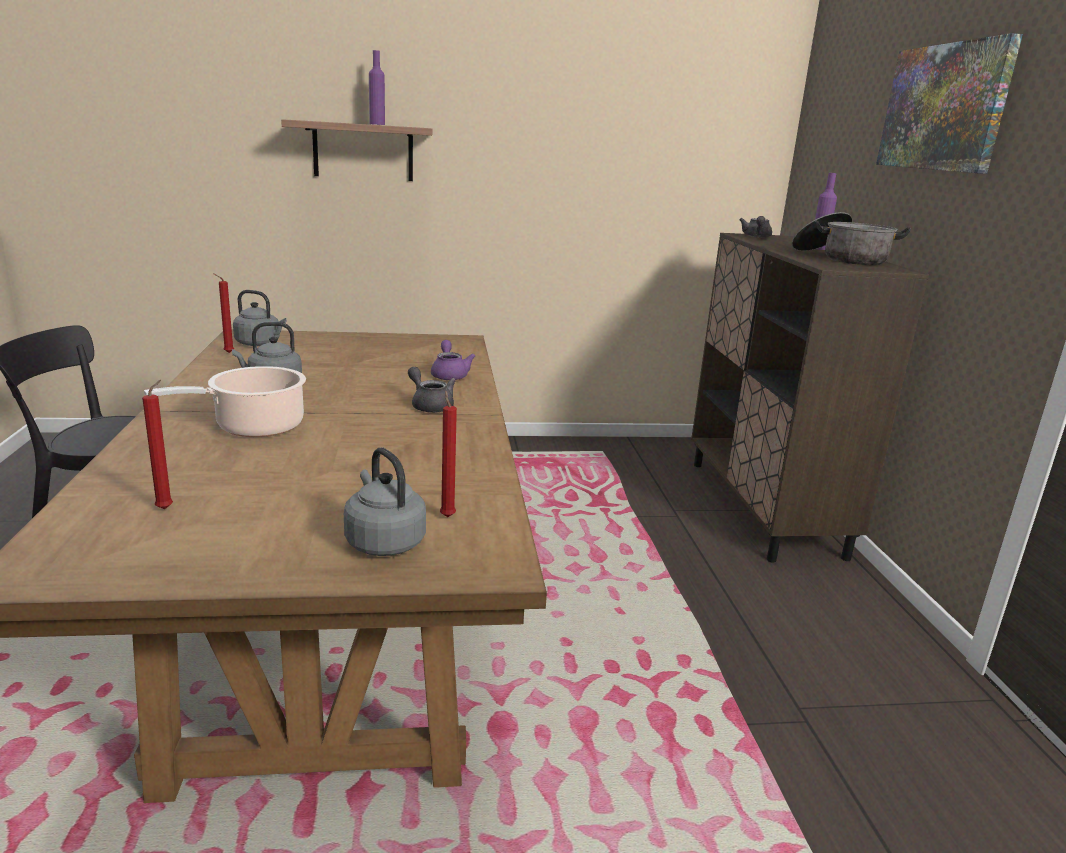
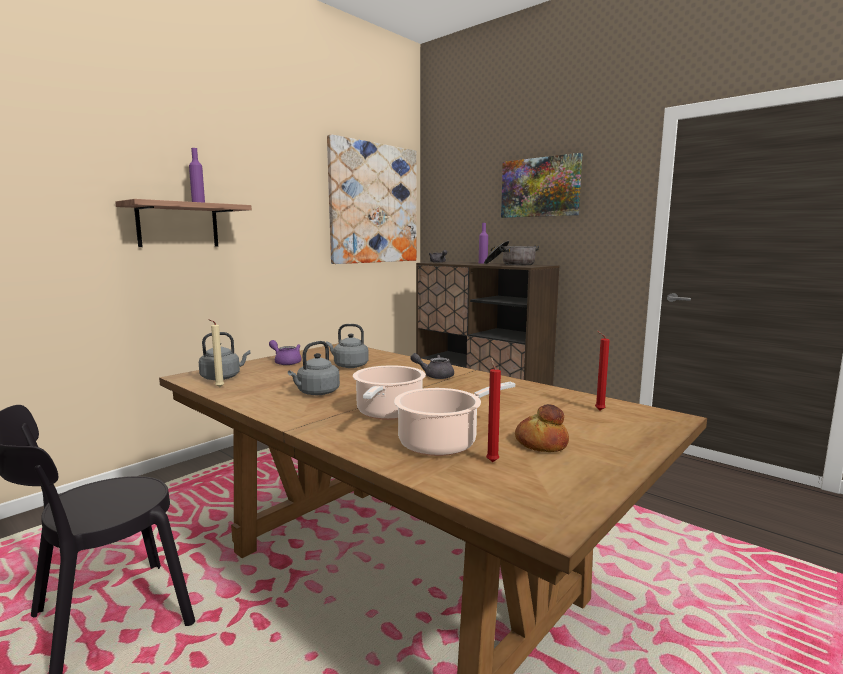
camera: 40 degrees left, 10 degrees down
red candle [213,273,234,353] -> beige candle [208,319,224,387]
grey kettle [344,448,426,556] -> grey kettle moved to [326,324,369,368]
purple teapot [431,340,476,380] -> purple teapot moved to [269,340,301,365]
none -> picture [327,134,417,264]
none -> cooking pot [394,382,515,456]
none -> bread [515,404,569,452]

